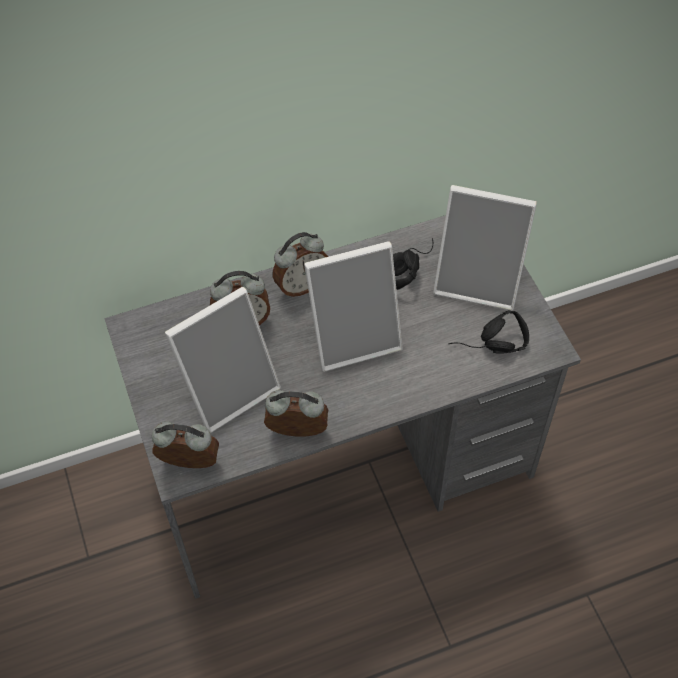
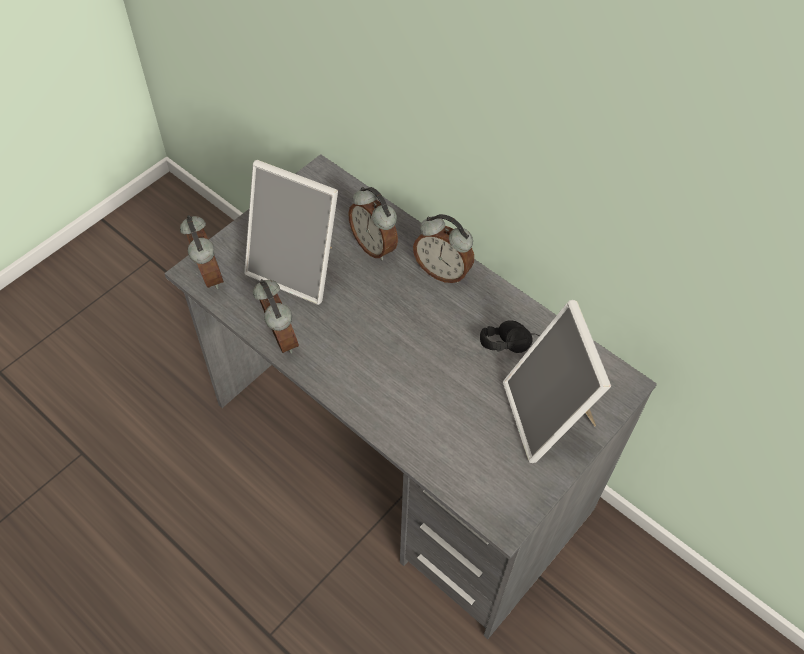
camera: 60 degrees right, 0 degrees up
picture frame [304,241,403,372] -> none
black headphones [448,310,529,354] -> none

